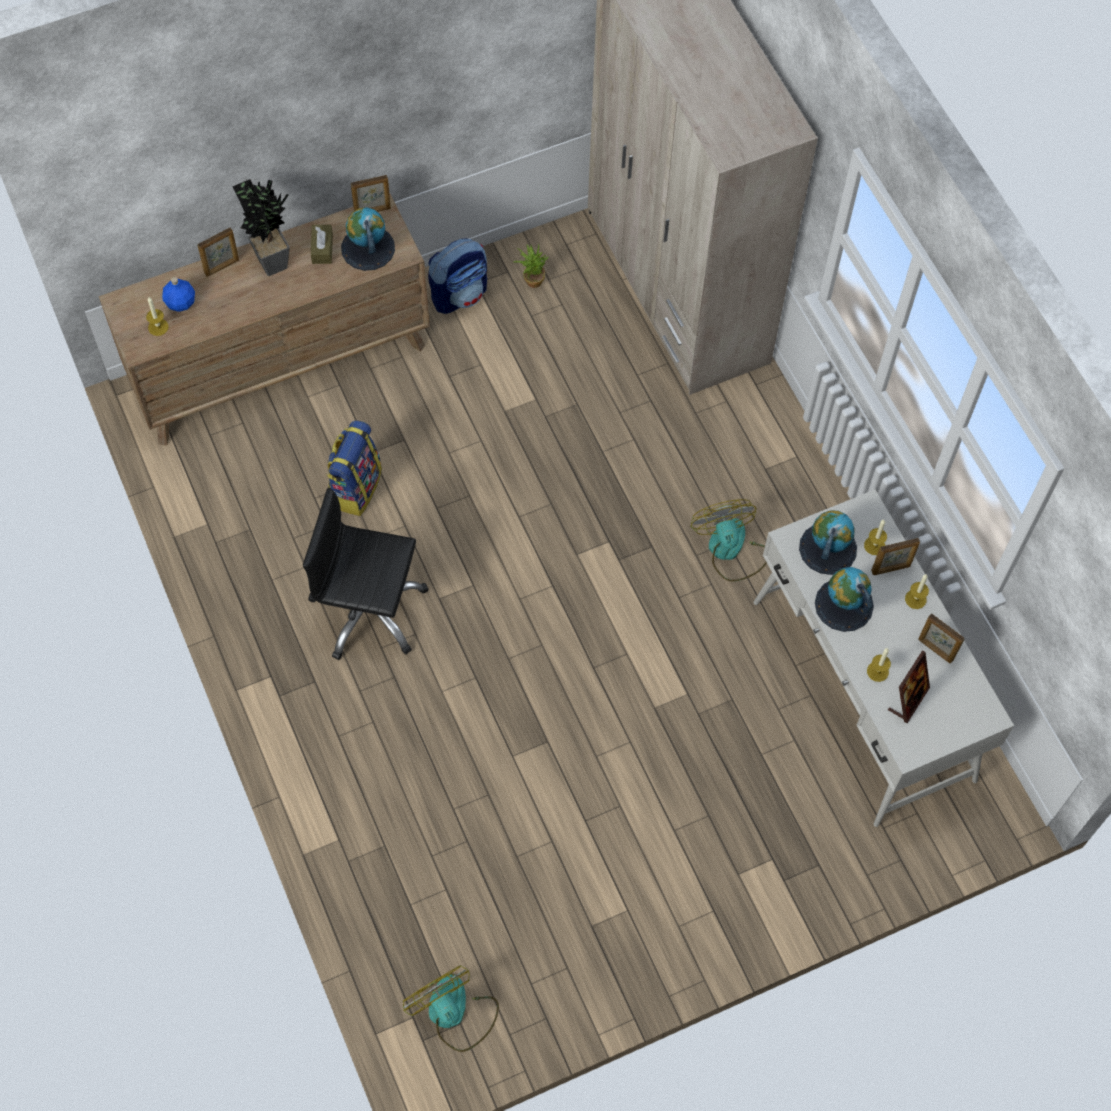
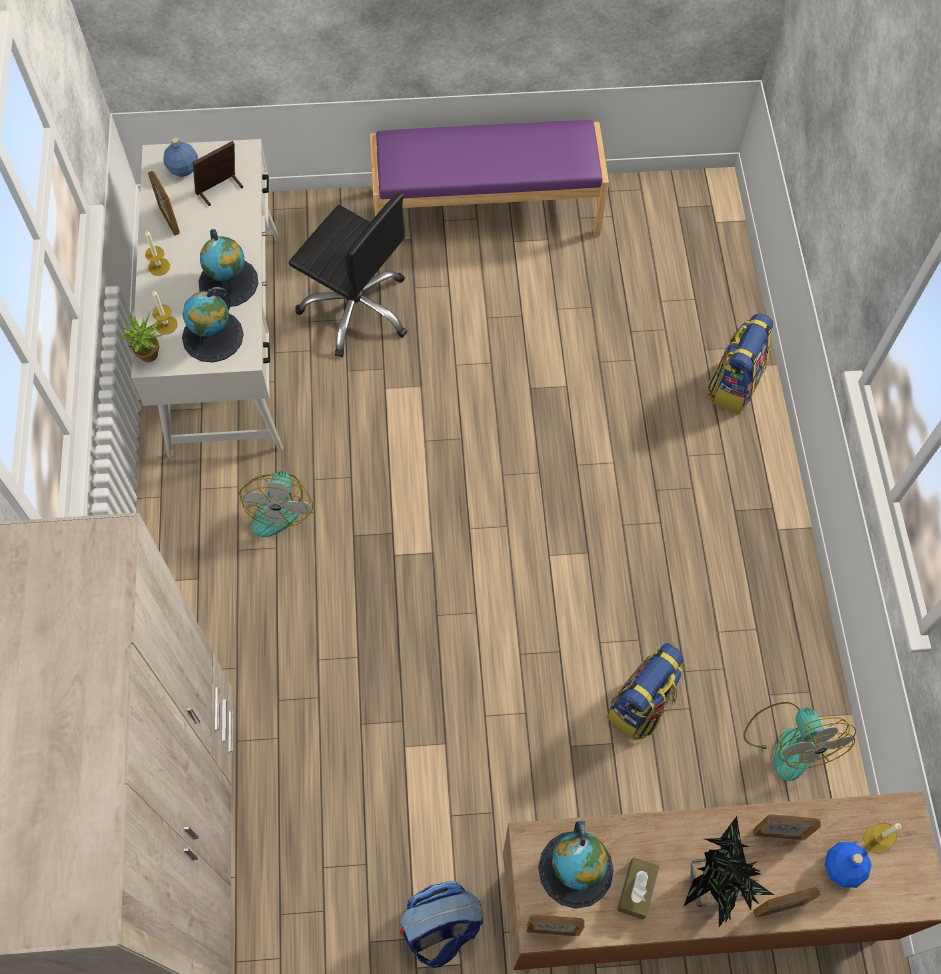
camera: 160 degrees left, 0 degrees up
black office chair [303,488,428,660] -> black office chair moved to [289,193,408,357]
fan [403,965,499,1052] -> fan moved to [743,702,856,781]
potted plant [513,243,549,288] -> potted plant moved to [119,311,164,362]
candle [867,648,891,682] -> none
picture frame [871,538,920,575] -> picture frame moved to [753,814,821,840]
none -> blue bottle [163,137,198,177]
none -> purple bench [370,120,609,237]
none -> backpack [708,313,773,414]

